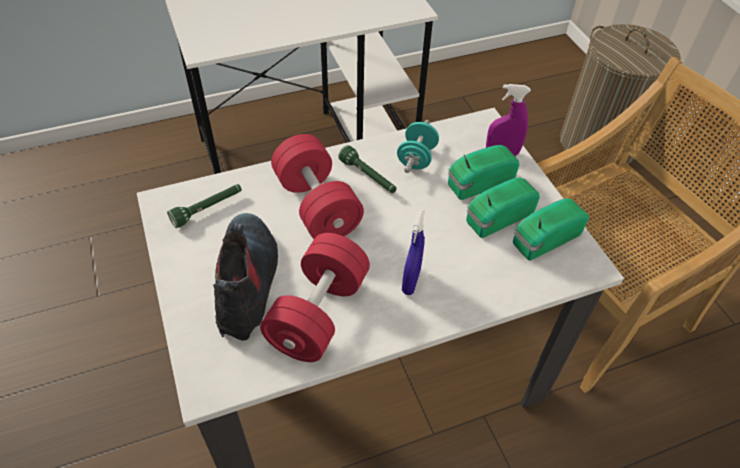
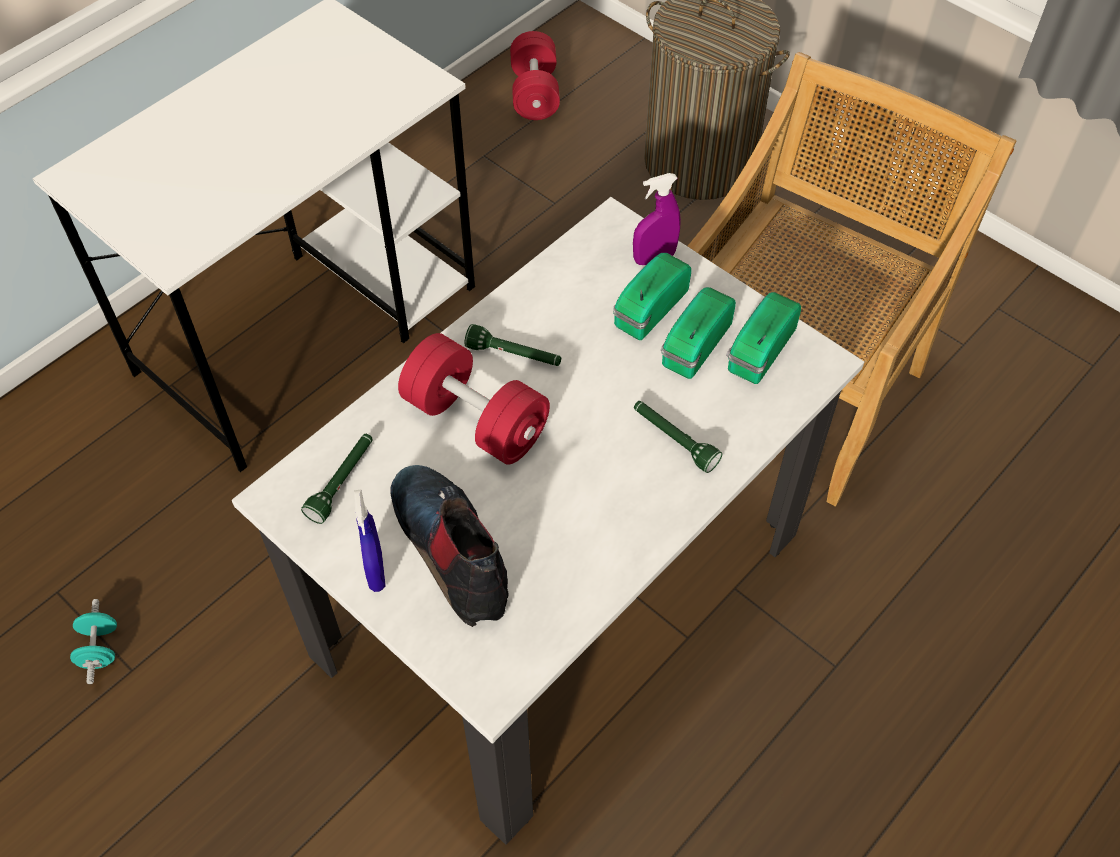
camera: 25 degrees left, 5 degrees up
red dumbbell [260,233,370,362] -> red dumbbell moved to [510,31,560,120]
turquoise dumbbell [397,120,439,173] -> turquoise dumbbell moved to [70,599,117,684]
blue spray bottle [402,209,425,295] -> blue spray bottle moved to [354,489,386,592]
none -> green flashlight [634,401,722,473]

